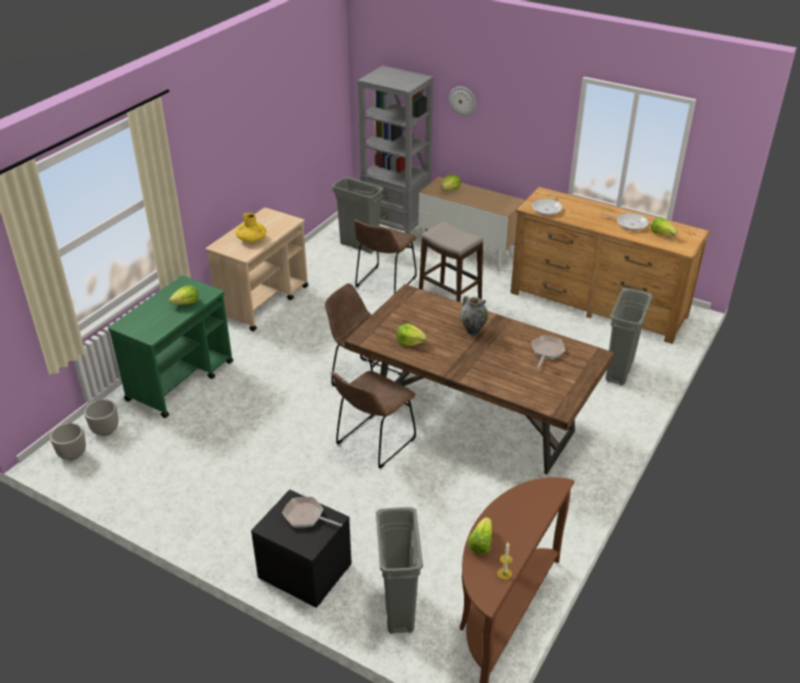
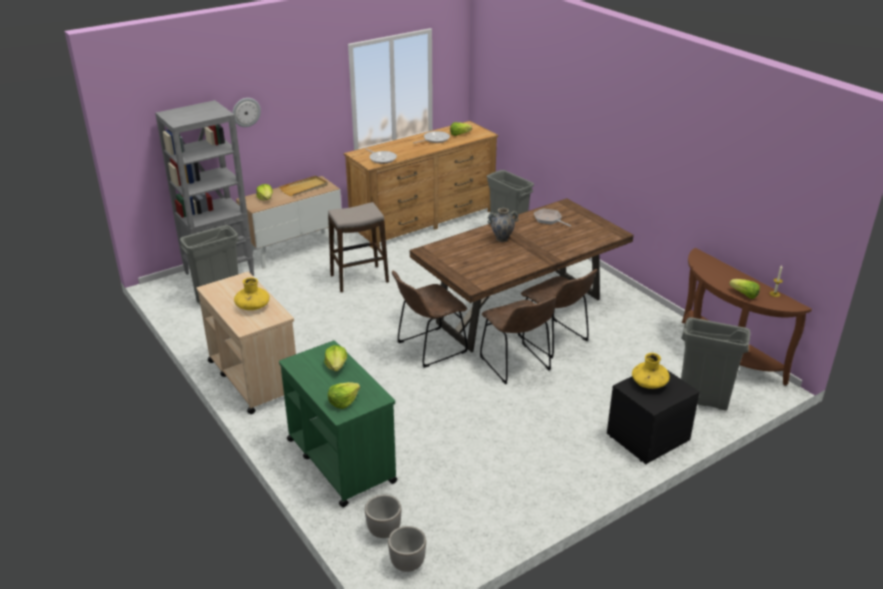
camera: 65 degrees left, 5 degrees down
frying pan [282,497,342,528] -> yellow vase [632,353,670,389]
brown chair [354,220,417,294] -> brown chair moved to [518,269,597,358]
lettuce [396,323,427,346] -> lettuce moved to [328,382,360,409]
none -> beige tray [279,176,328,196]

